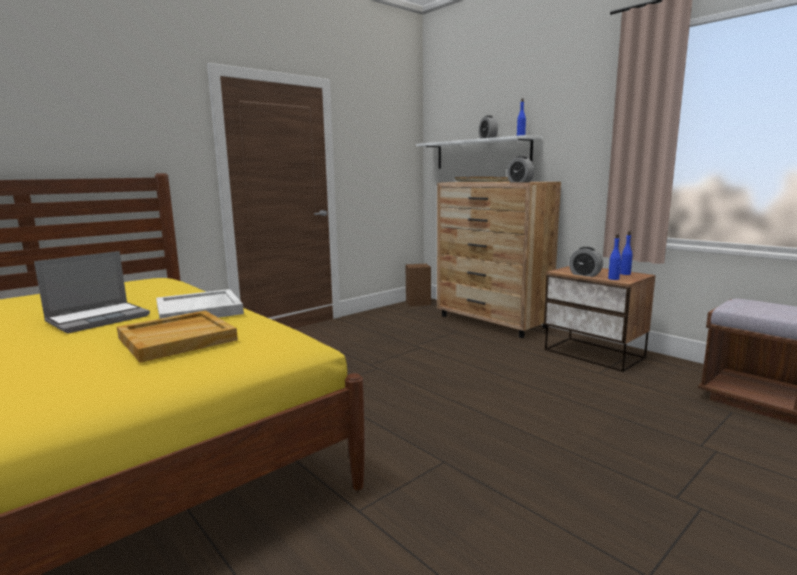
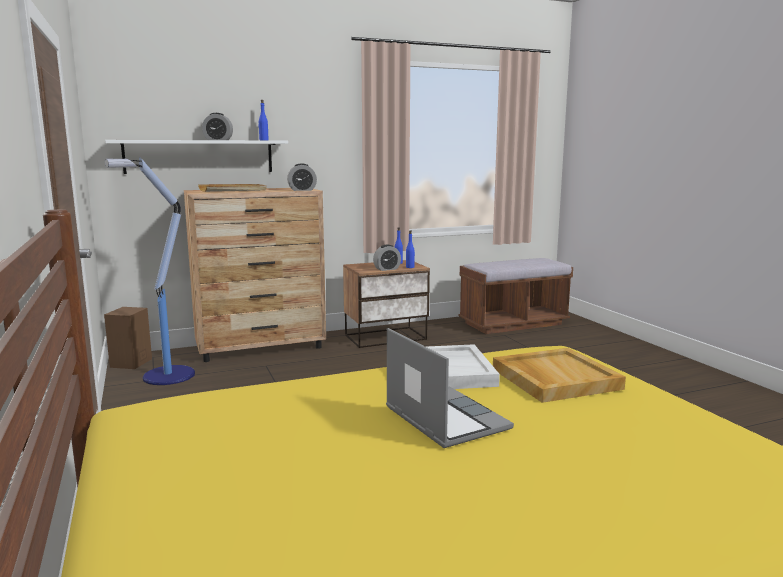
camera: 70 degrees left, 0 degrees up
none -> floor lamp [105,157,195,385]

